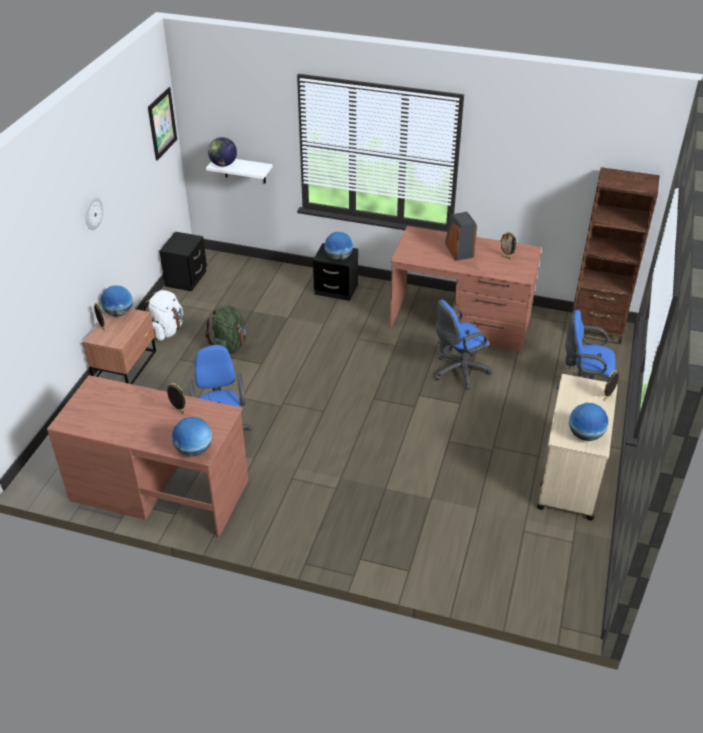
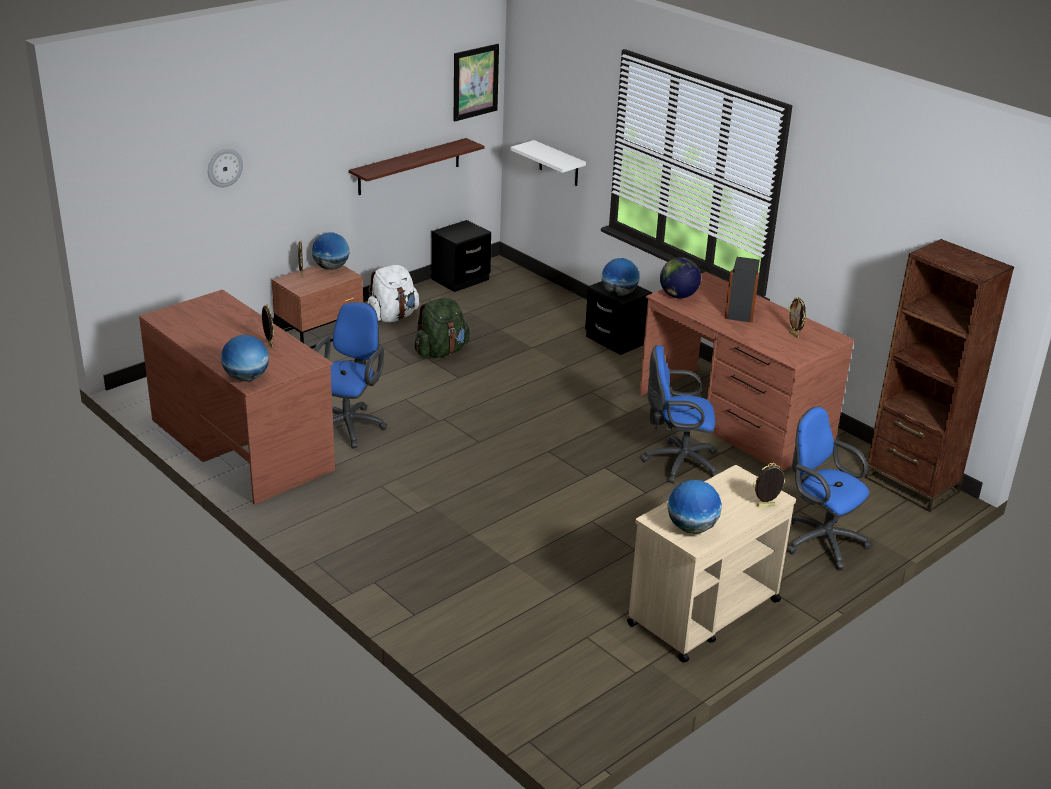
camera: 30 degrees right, 10 degrees down
wall clock [86,197,103,230] -> wall clock moved to [208,149,243,187]
globe [208,137,237,167] -> globe moved to [660,257,701,298]
none -> shelf [349,138,485,195]

